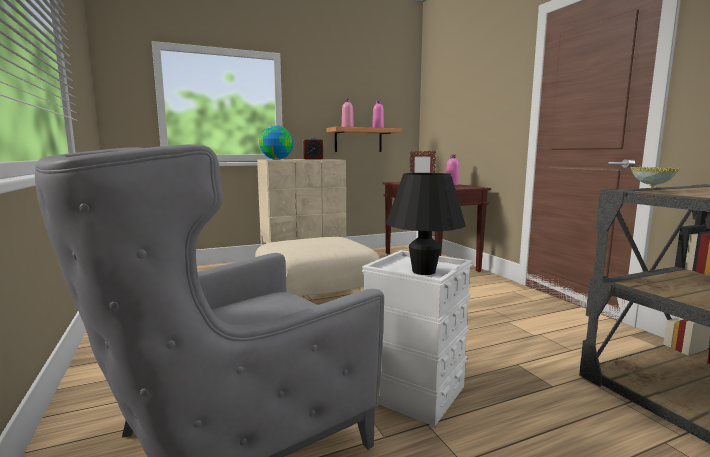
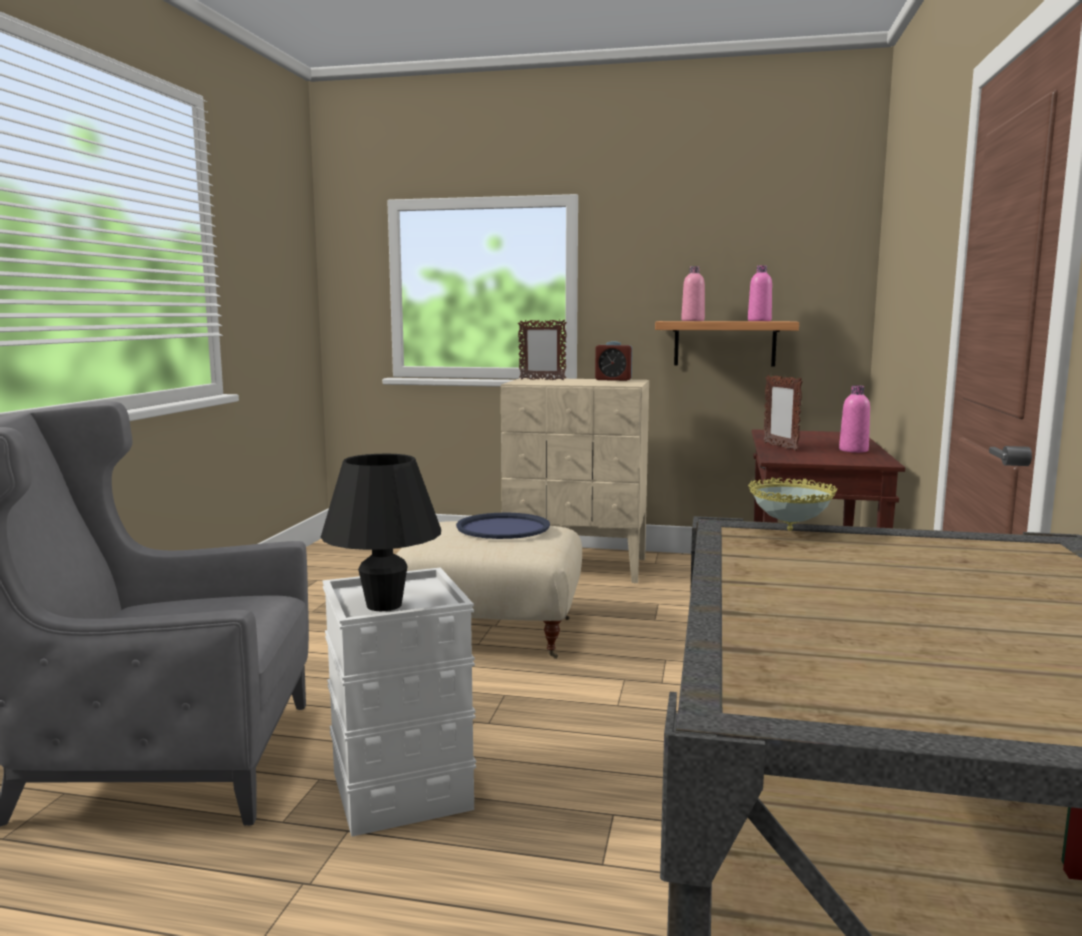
camera: 35 degrees right, 0 degrees up
globe [259,125,293,160] -> picture frame [518,319,567,380]
none -> blue tray [456,513,550,539]

